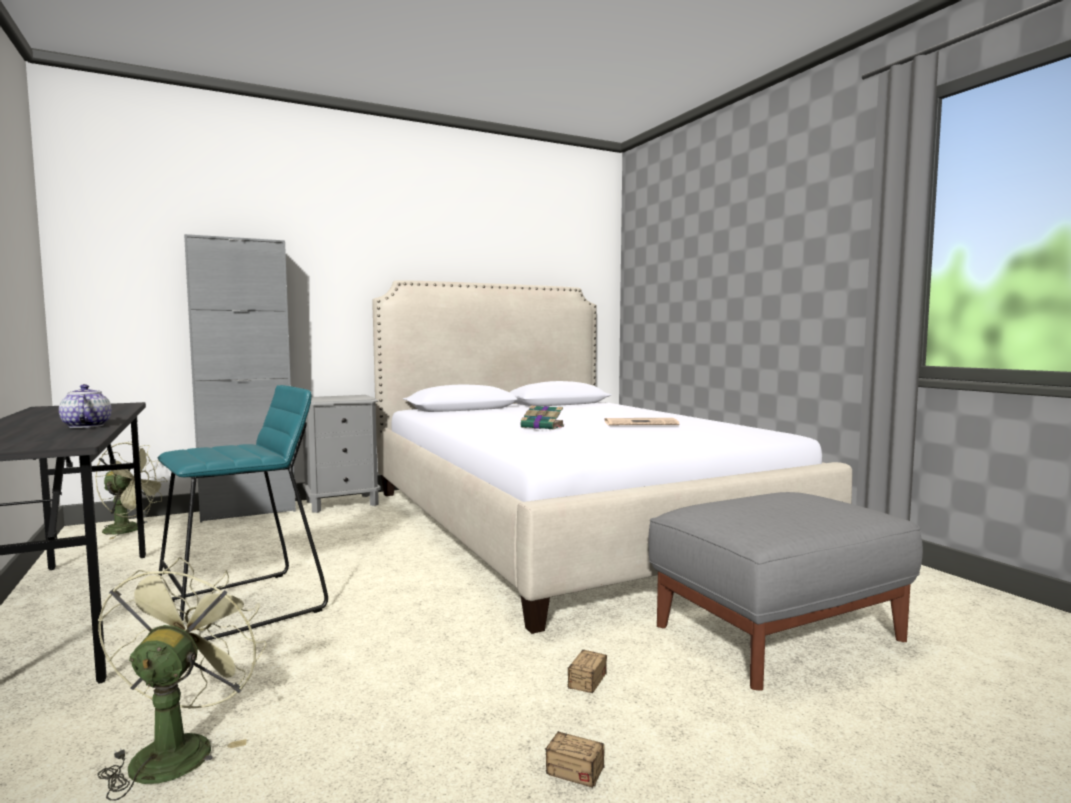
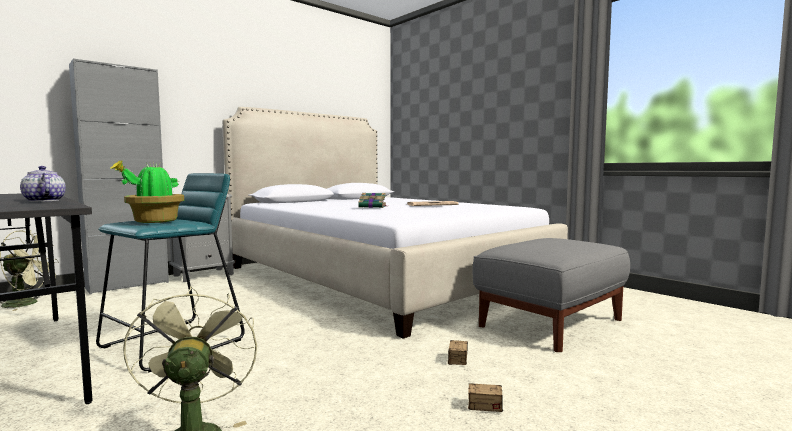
camera: 15 degrees left, 0 degrees up
none -> potted plant [110,160,184,223]

